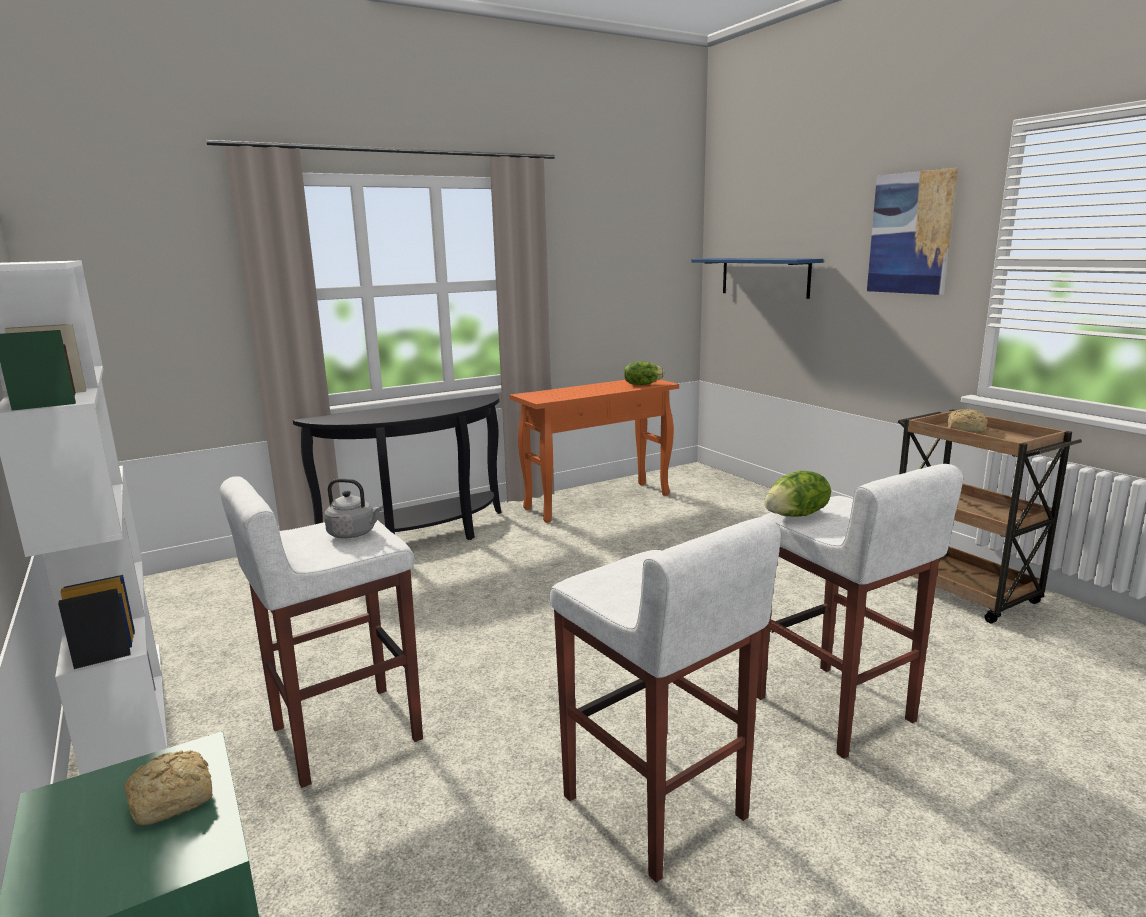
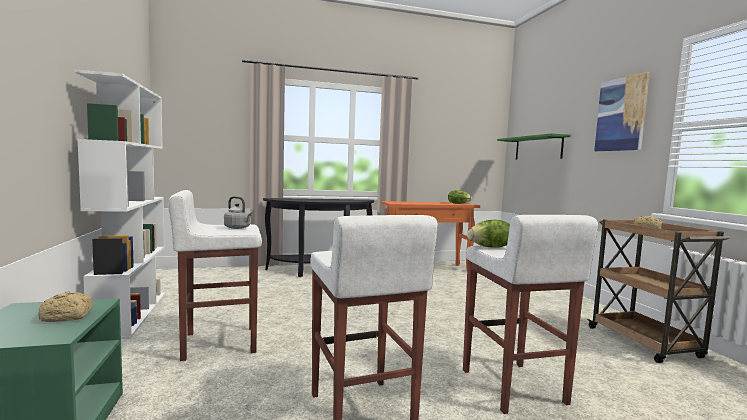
camera: 15 degrees right, 10 degrees down
blue shelf [691,258,824,299] -> green shelf [497,133,571,159]

